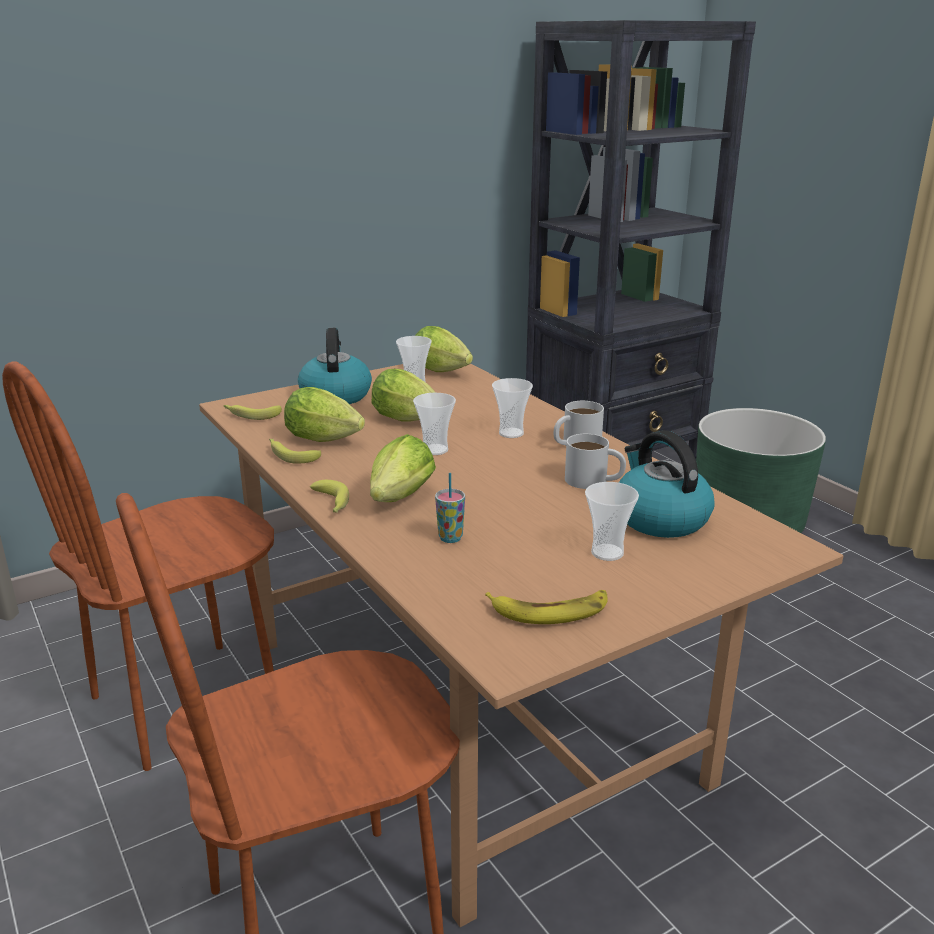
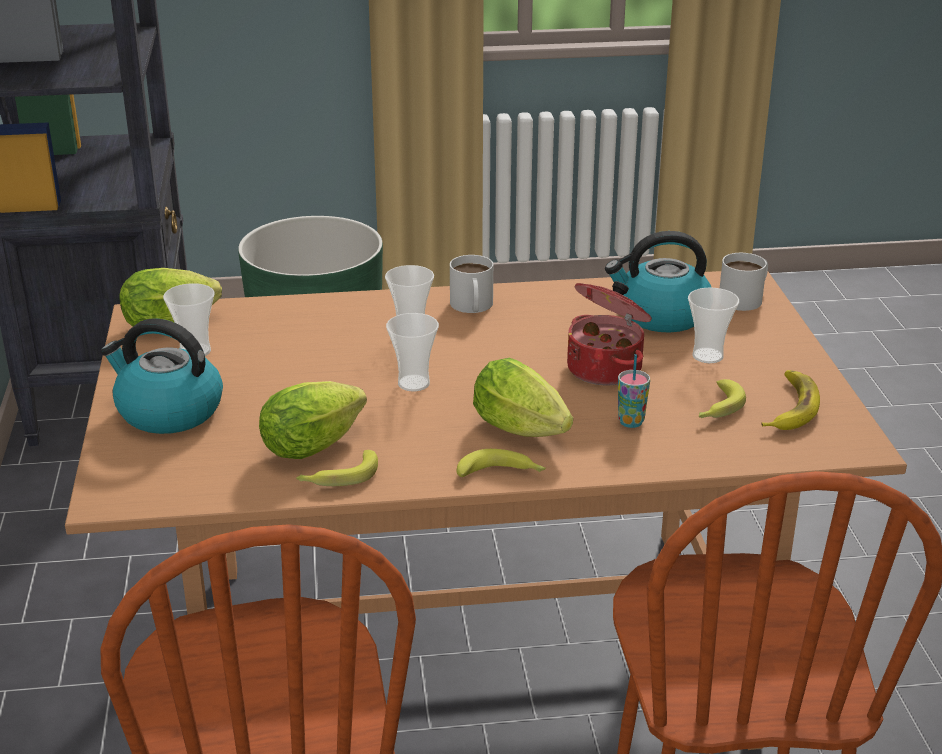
camera: 65 degrees left, 5 degrees up
banana [223,405,282,420] -> banana moved to [699,379,746,418]
lettuce [372,369,436,422] -> none
white mug [565,434,626,489] -> white mug moved to [720,253,768,311]
none -> cooking pot [567,281,652,386]

